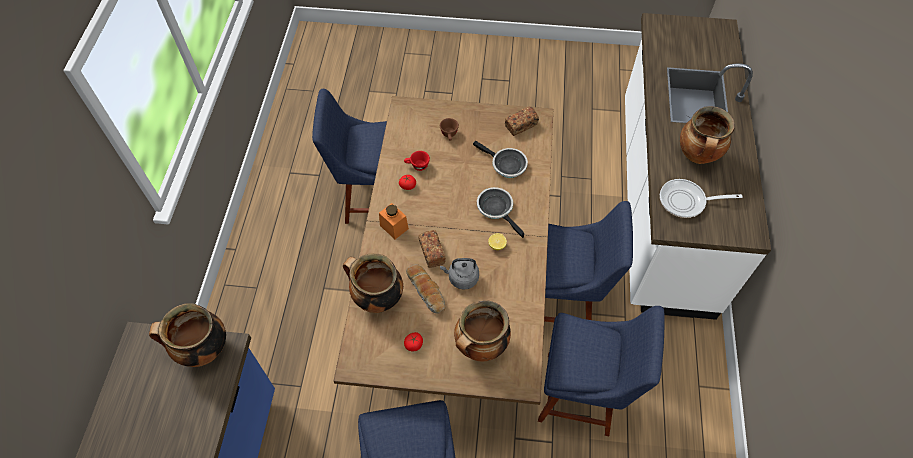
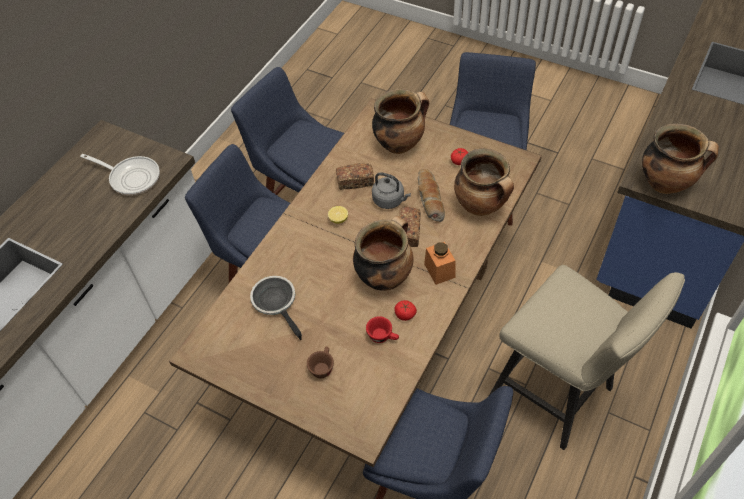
camera: 155 degrees left, 5 degrees down
frying pan [477,187,524,238] -> none
bread [505,106,539,136] -> bread moved to [336,163,374,190]
cooking pot [680,106,735,164] -> cooking pot moved to [353,216,414,291]
none -> beige stool [489,265,685,450]

